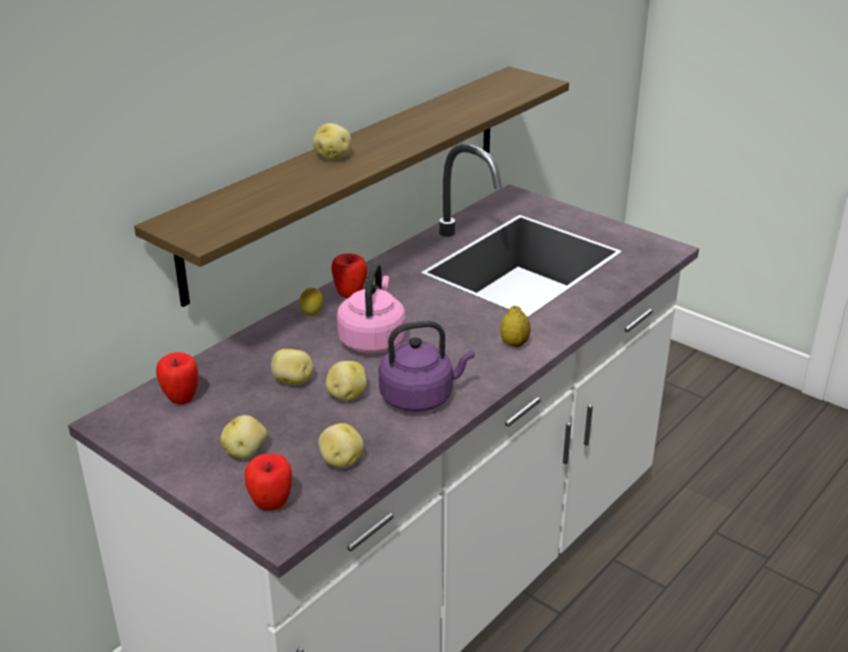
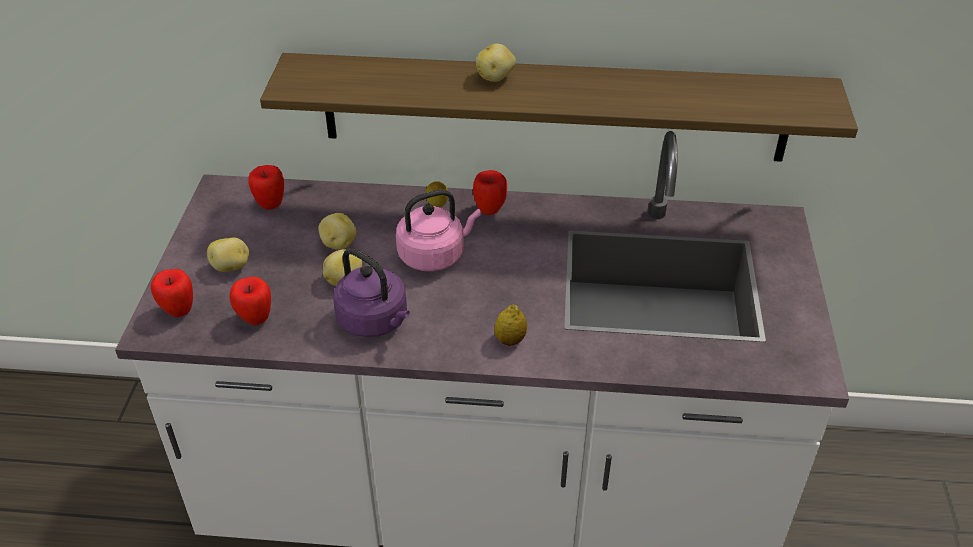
camera: 55 degrees right, 10 degrees up
potato [318,423,364,468] -> apple [229,277,271,325]

